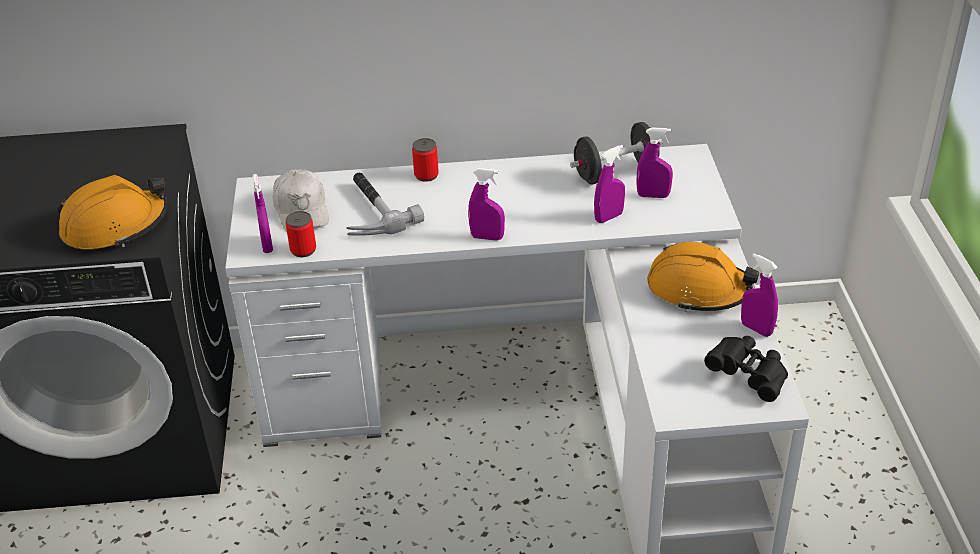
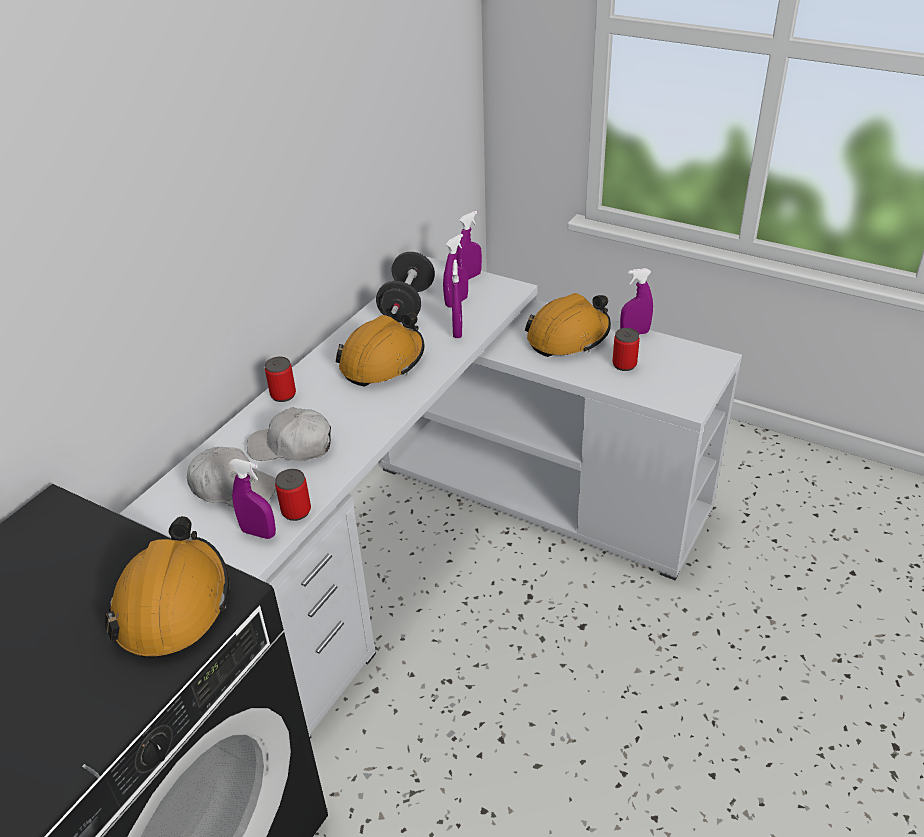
camera: 55 degrees left, 0 degrees up
hammer [347,173,424,236] -> white cap [247,407,331,461]
purple spray bottle [468,168,505,241] -> purple spray bottle moved to [457,211,482,280]
black binoculars [704,336,788,402] -> none
none -> orange hard hat [336,313,425,386]
none -> can [612,328,640,371]

